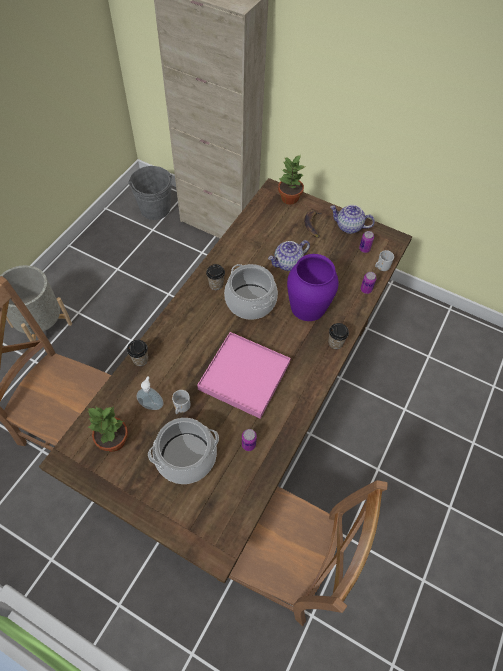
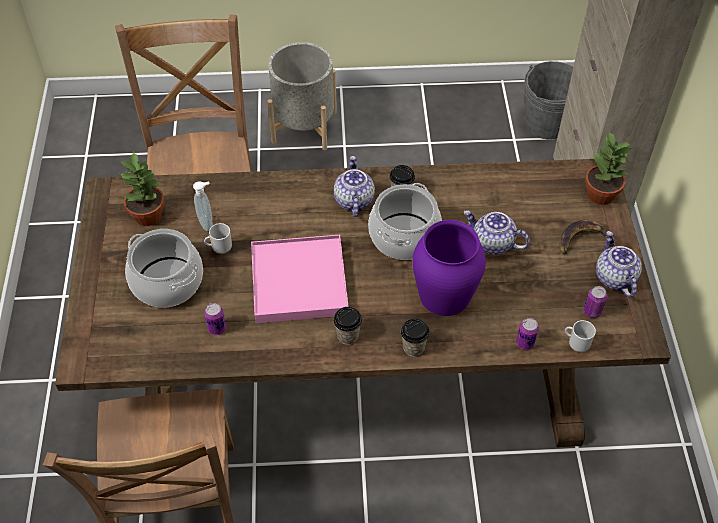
camera: 60 degrees right, 5 degrees down
cup [127,340,148,366] -> cup moved to [333,307,362,345]
none -> teapot [334,156,375,217]

